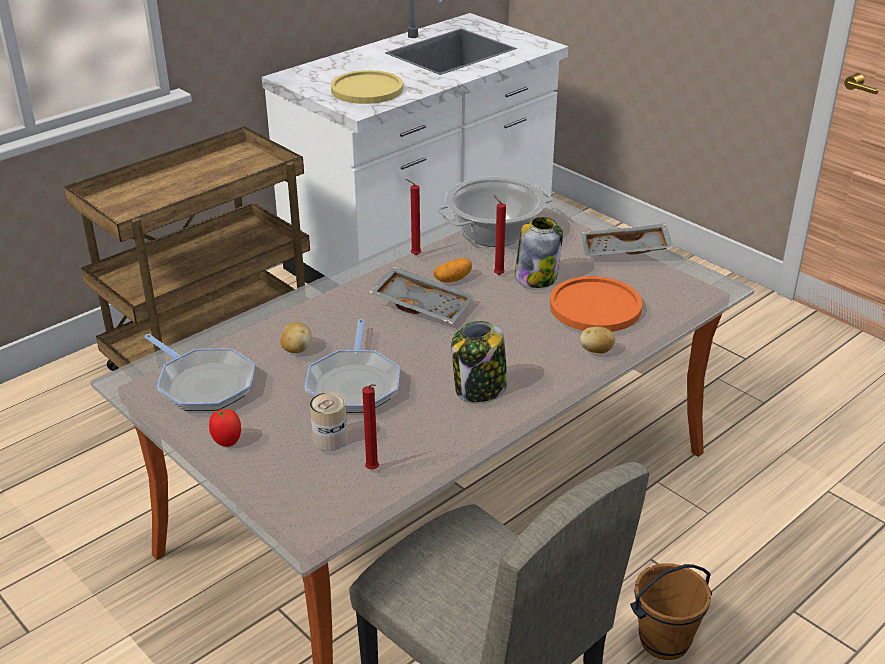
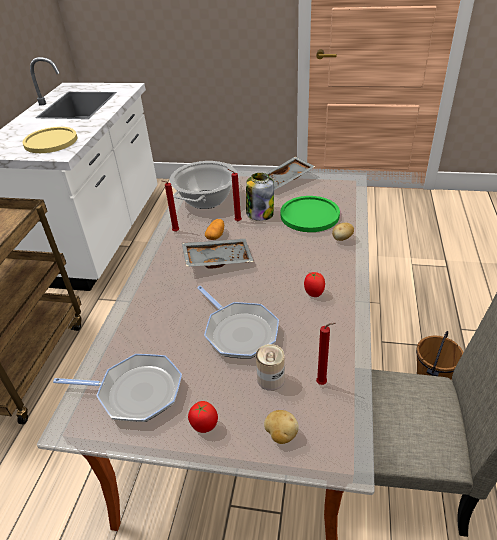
camera: 35 degrees left, 5 degrees up
potato [280,322,312,353] -> potato moved to [264,410,299,444]
jar [451,321,508,403] -> tomato [304,272,325,297]
orange plate [550,276,643,332] -> green plate [281,196,340,232]

